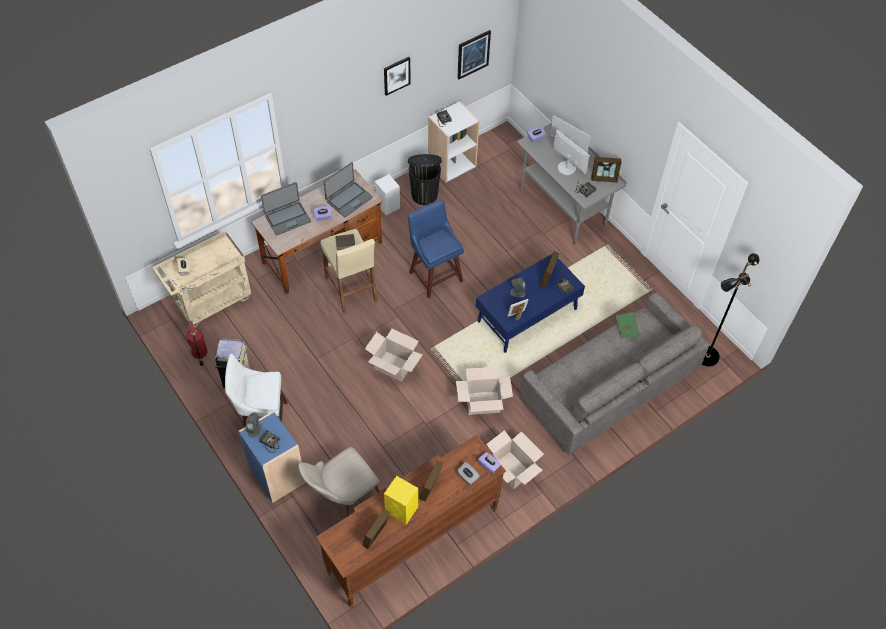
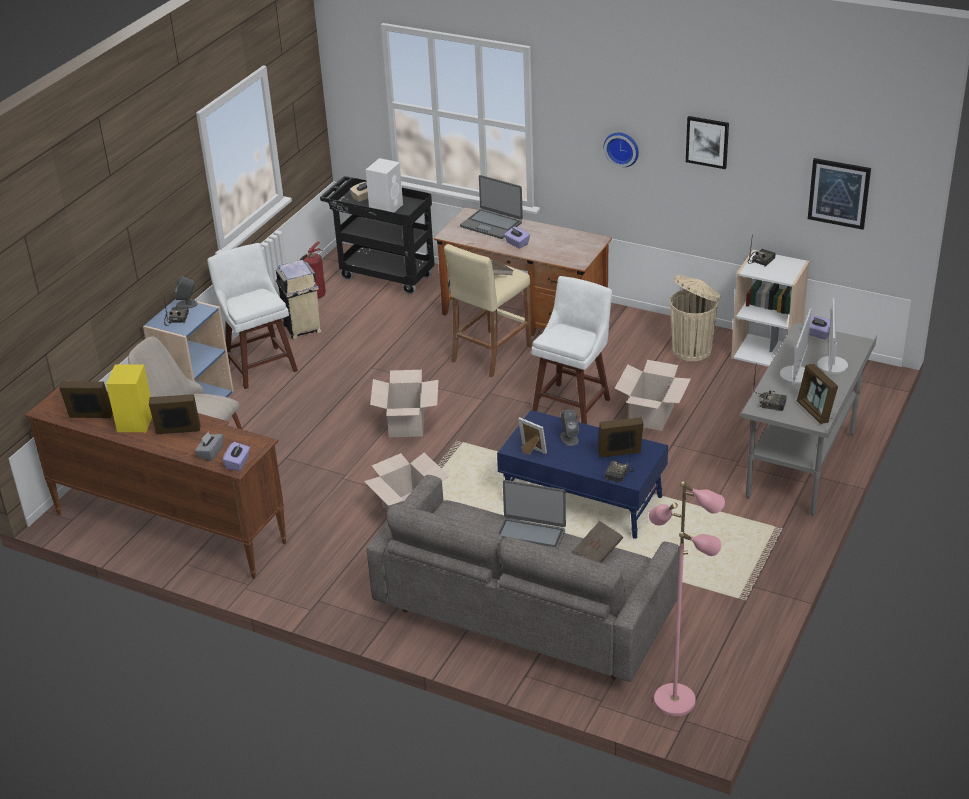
camera: 65 degrees right, 20 degrees down
beige cart [153,231,251,328] -> black cart [320,176,435,295]
laptop [324,162,373,217] -> laptop moved to [497,480,566,550]
white speaker [375,175,400,215] -> white speaker moved to [366,158,403,212]
black trash can [408,154,442,205] -> beige trash can [670,275,721,361]
blue chair [408,200,464,299] -> white chair [532,276,612,424]
cardboard box [486,430,544,489] -> cardboard box moved to [615,360,691,431]
green book [615,312,640,339] -> brown book [575,521,623,563]
black floor lamp [702,253,759,367] -> pink floor lamp [649,481,725,716]
none -> wall clock [604,132,639,167]

